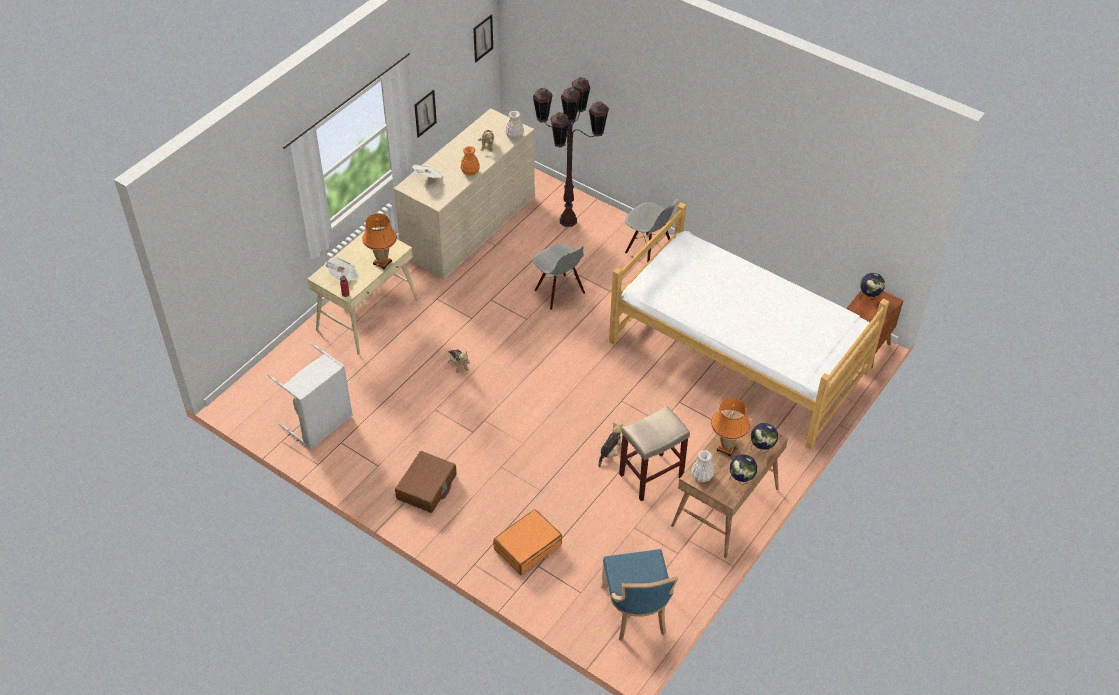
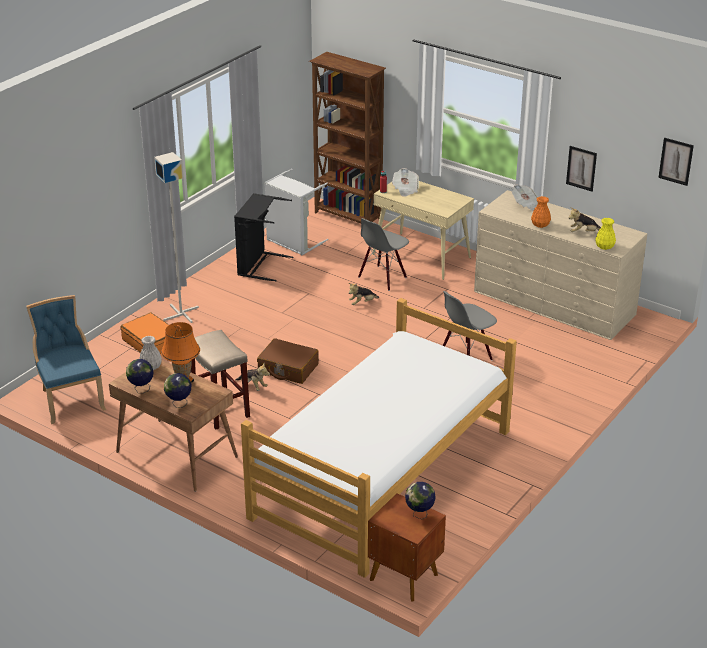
camera: 90 degrees right, 15 degrees down
orange table lamp [362,213,397,269] -> none
brown suitcase [395,451,457,513] -> brown suitcase moved to [257,338,319,384]
white vase [506,111,524,140] -> yellow vase [595,218,616,250]
brown floor lamp [533,77,609,227] -> none
blue chair [601,549,678,641] -> blue chair turned 75 degrees clockwise [26,295,106,424]
grey chair [625,199,679,262] -> grey chair moved to [358,218,409,291]
none -> grey floor lamp [154,152,199,323]
none -> black laundry basket [234,193,293,282]
none -> brown bookcase [309,52,386,223]

